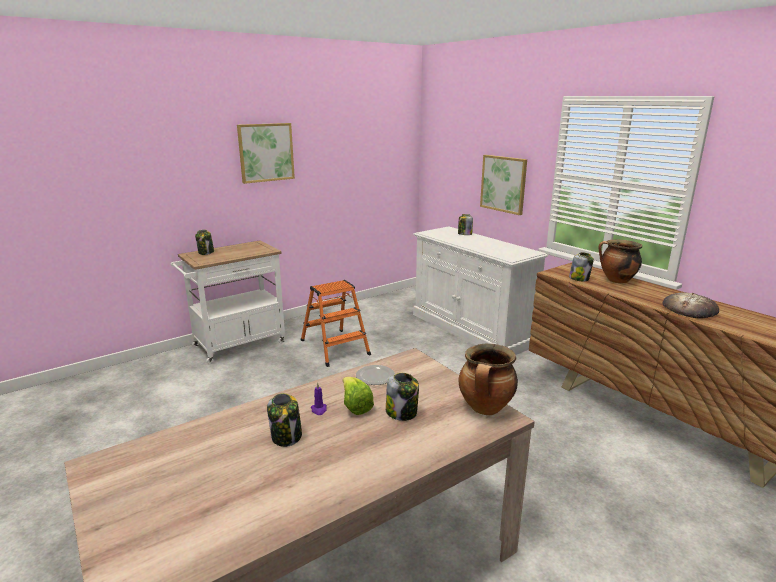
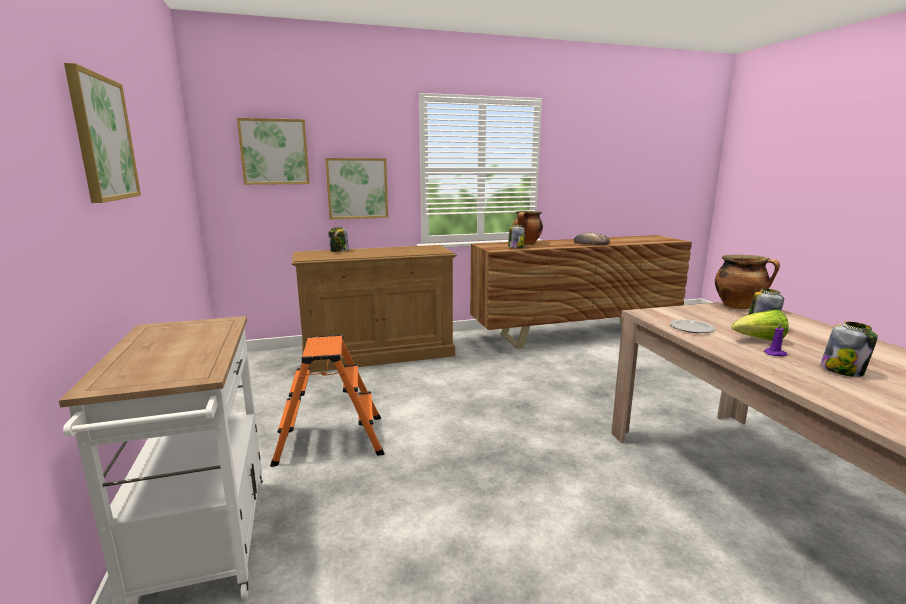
camera: 70 degrees left, 5 degrees down
jar [195,230,214,255] -> none
white cabinet [413,226,548,355] -> brown cabinet [292,245,457,373]
none -> picture [237,118,310,185]

